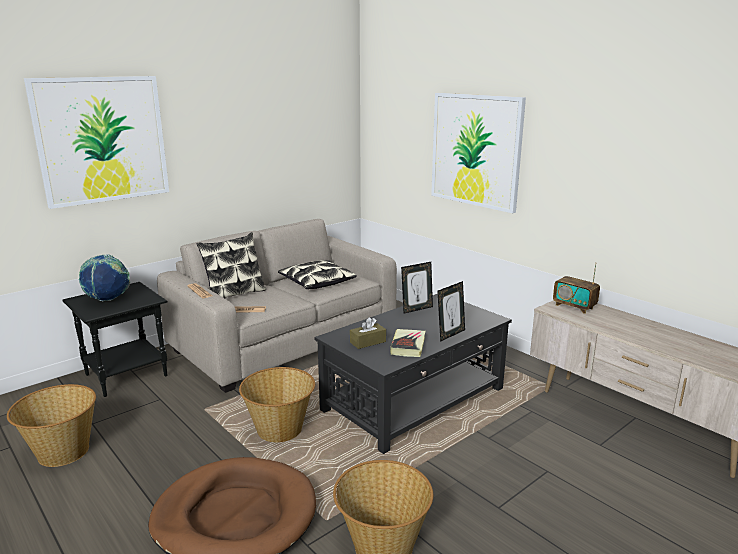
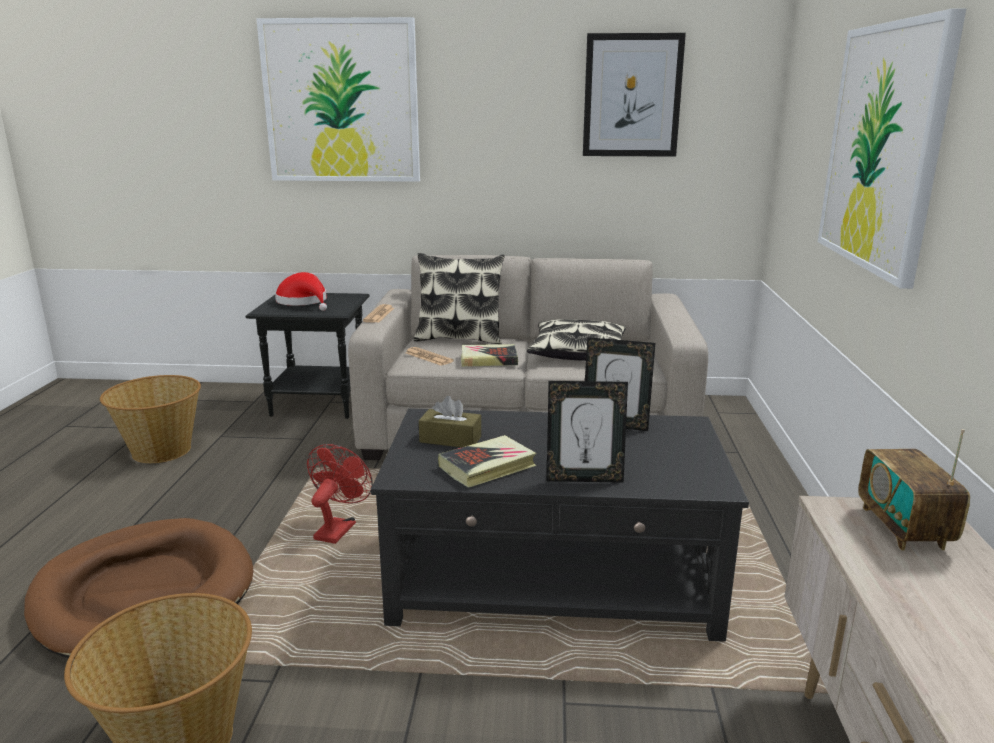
camera: 45 degrees right, 0 degrees up
globe [79,255,130,301] -> red hat [275,272,327,311]
basket [239,367,315,442] -> red fan [307,444,373,544]
none -> book [461,344,518,367]
none -> picture [583,33,686,157]

